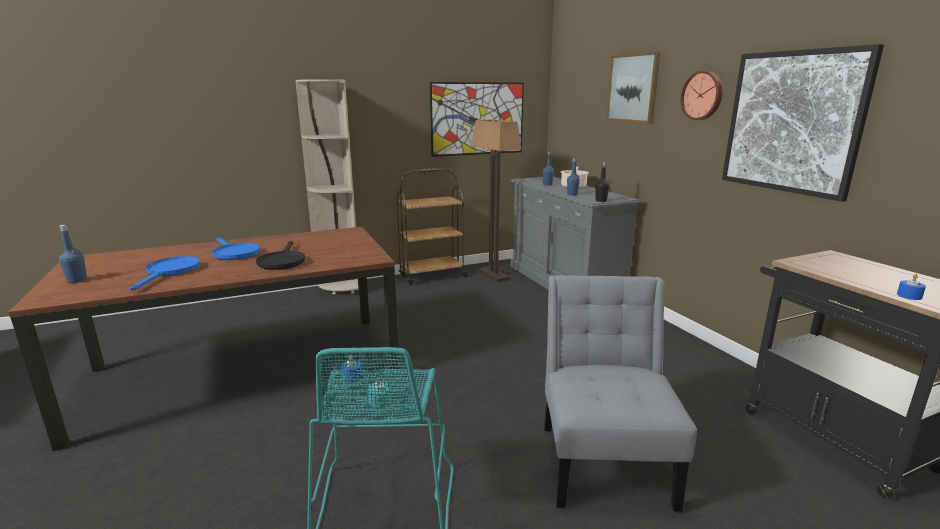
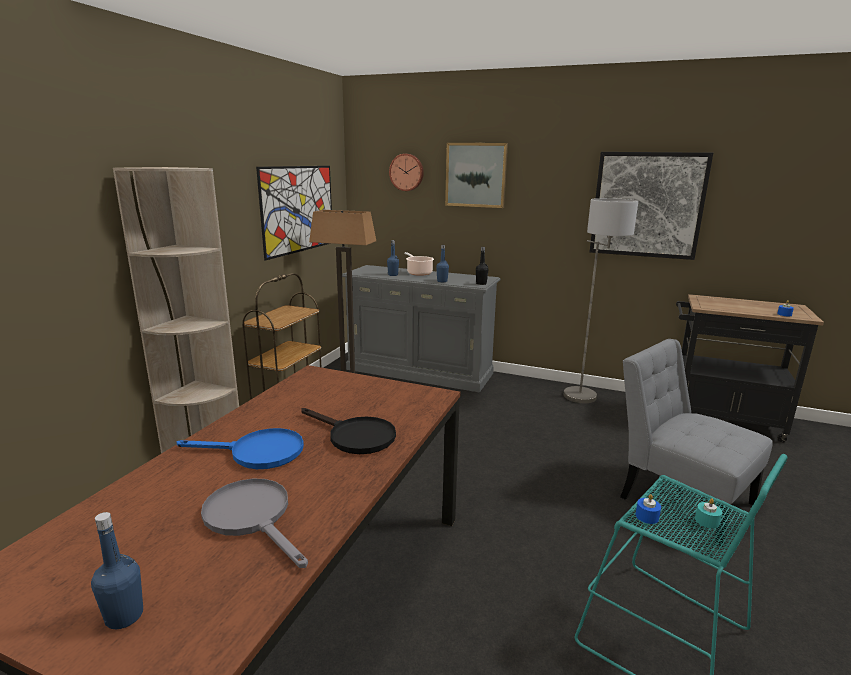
camera: 45 degrees left, 0 degrees up
blue frying pan [129,256,200,291] -> grey frying pan [201,479,308,568]
wall clock [681,71,723,120] -> wall clock moved to [389,154,424,191]
none -> grey floor lamp [564,198,638,403]

